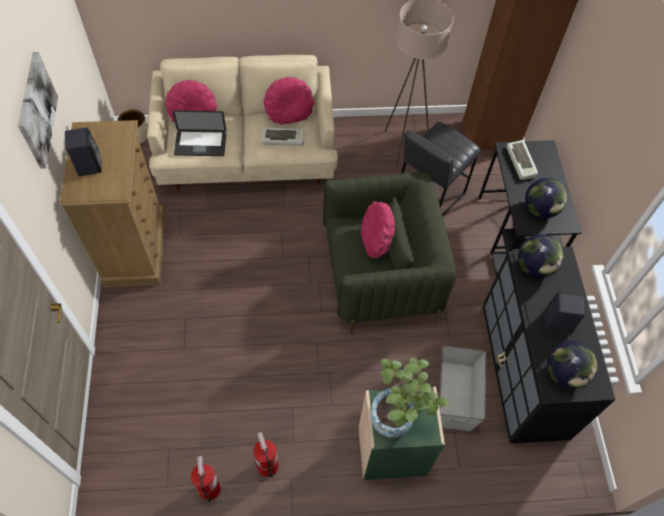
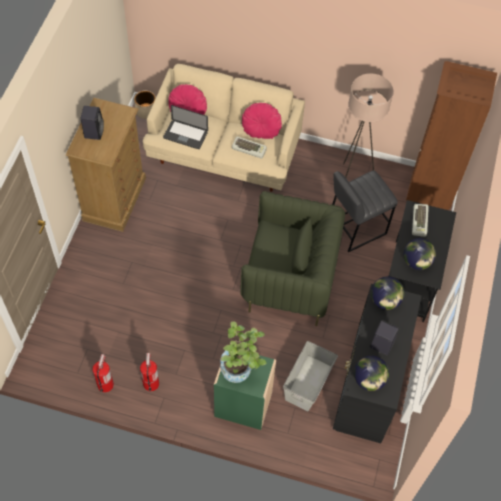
camera: 20 degrees right, 0 degrees up
picture [18,52,58,169] -> none
pink pillow [361,201,395,258] -> none

